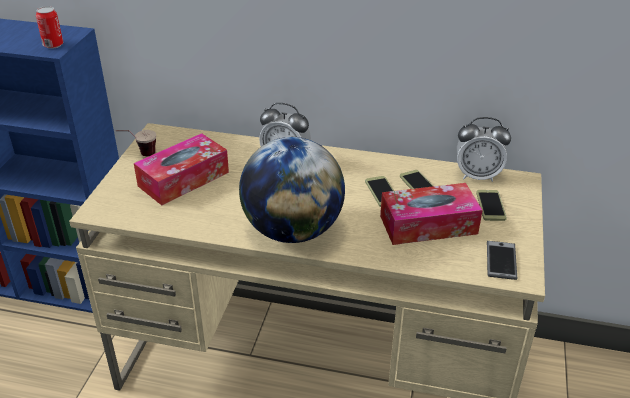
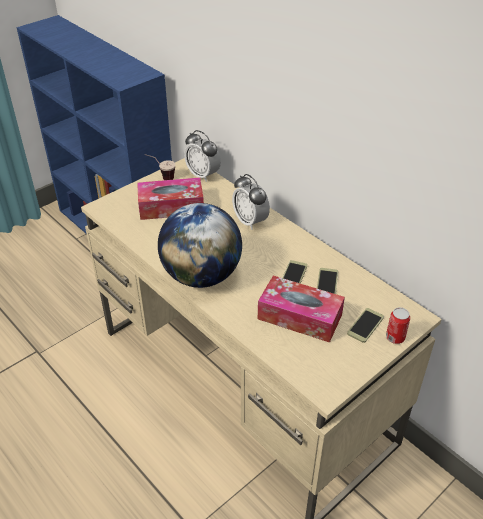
camera: 35 degrees right, 5 degrees up
can [36,6,63,49] -> can moved to [386,307,410,344]
alarm clock [457,117,511,182] -> alarm clock moved to [184,130,221,182]
phone [487,241,517,280] -> none

